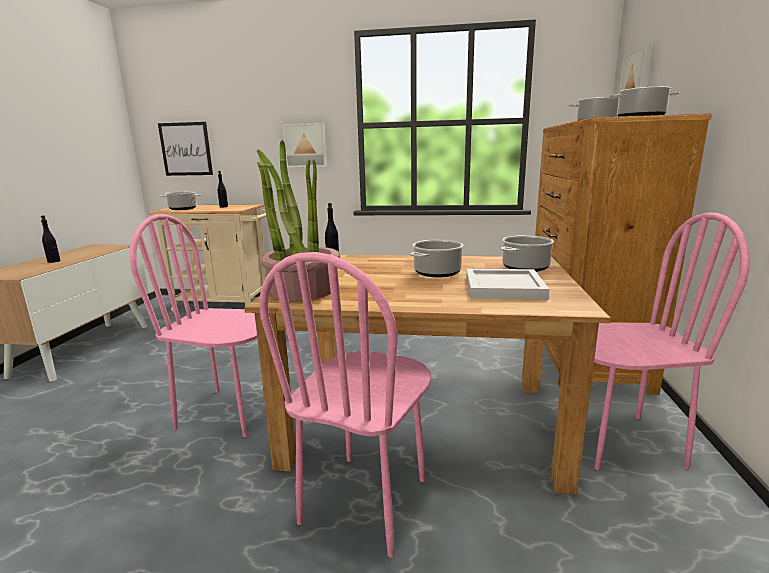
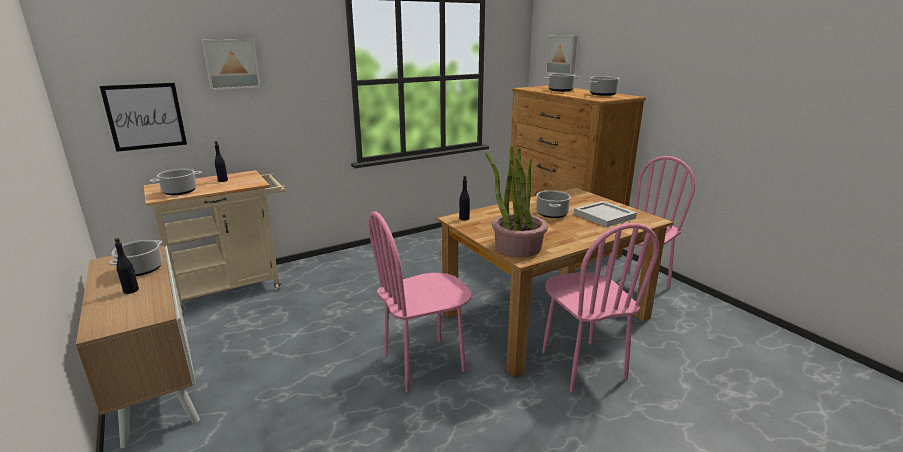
camera: 40 degrees left, 5 degrees up
picture [283,123,327,167] -> picture moved to [202,39,261,90]
cooking pot [501,235,554,272] -> cooking pot moved to [109,240,163,276]

